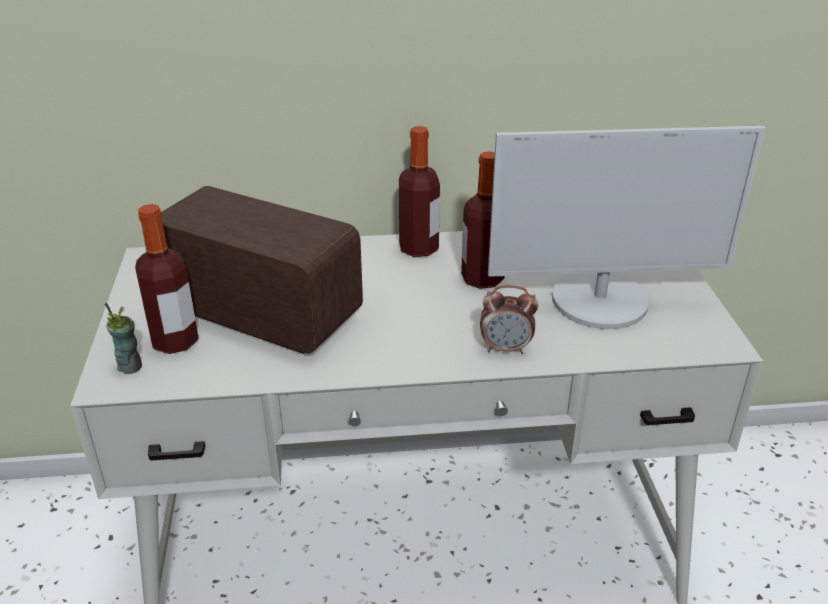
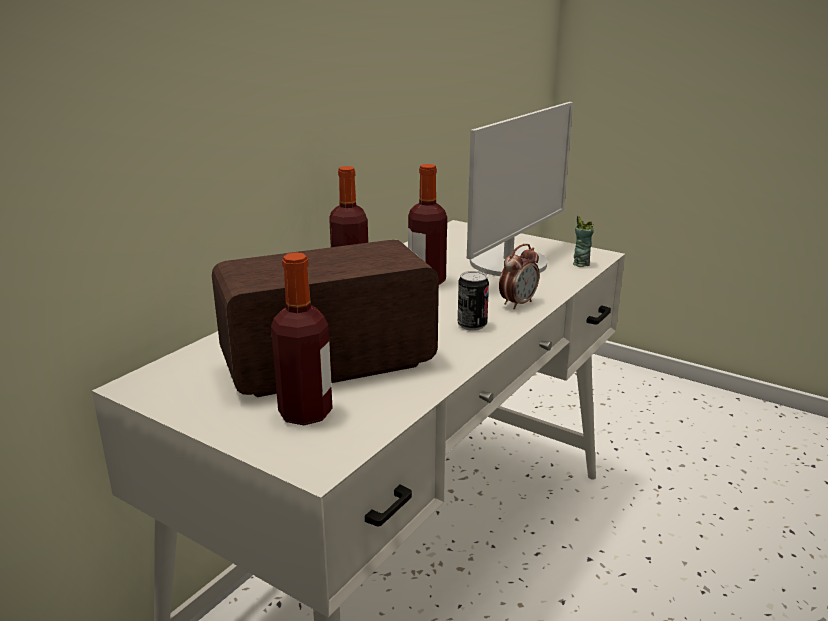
camera: 50 degrees left, 10 degrees down
cup [105,303,142,374] -> cup moved to [573,215,594,267]
none -> can [458,271,489,331]

